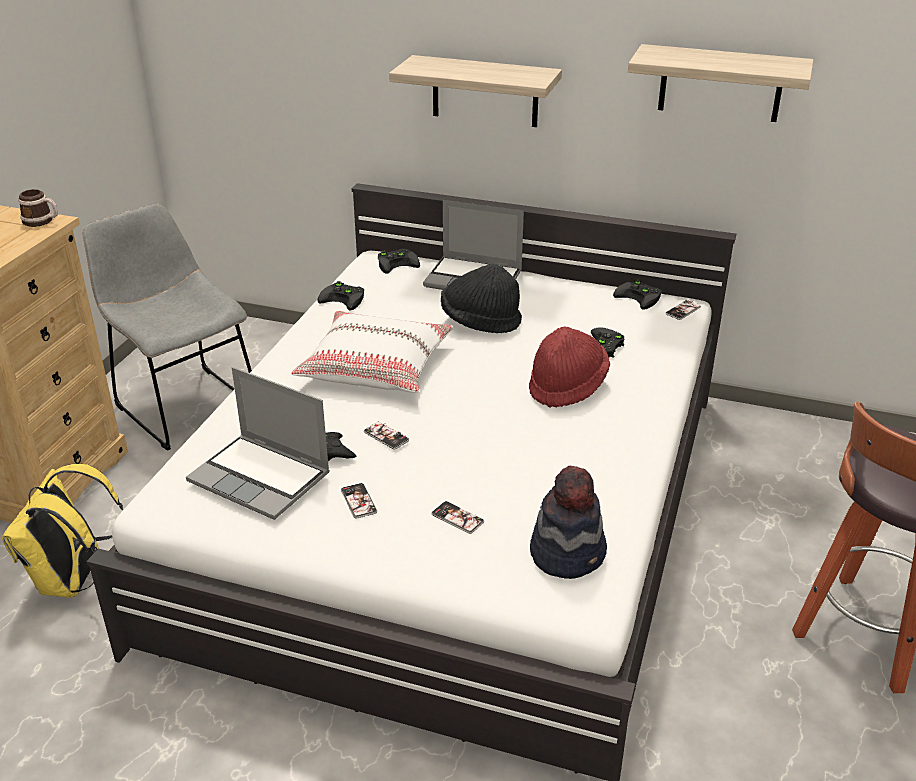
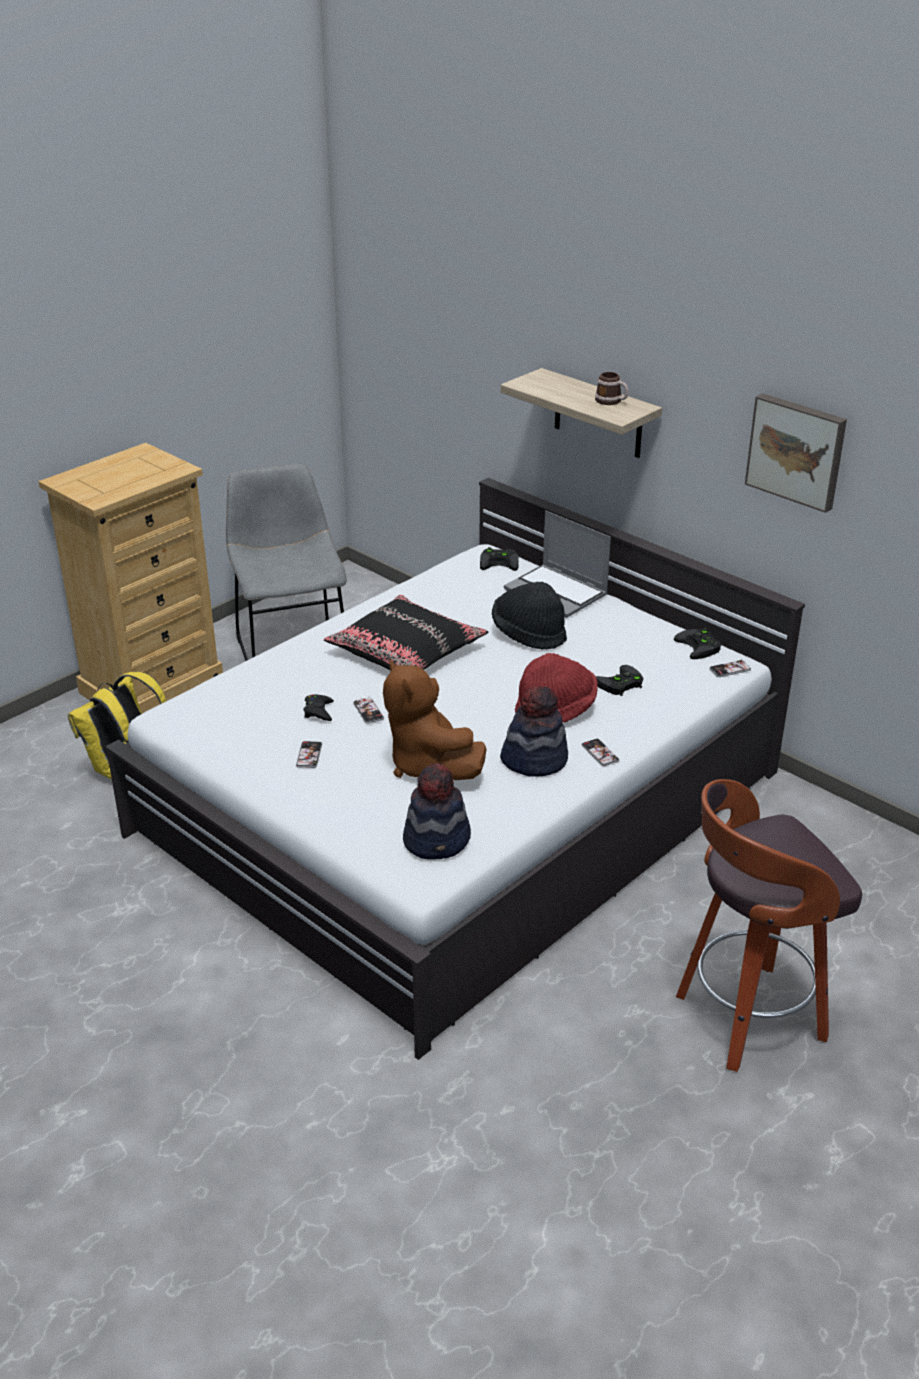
camera: 25 degrees right, 0 degrees up
mug [18,189,58,227] -> mug moved to [595,372,628,405]
laptop [186,367,330,520] -> none
white pillow [291,311,453,393] -> black pillow [324,595,488,670]
black game controller [318,281,364,310] -> none
phone [431,501,484,534] -> phone moved to [581,739,620,766]
shelf [628,44,814,122] -> picture [745,393,847,513]
none -> brown plush toy [383,659,487,780]
none -> hat [500,686,568,776]

